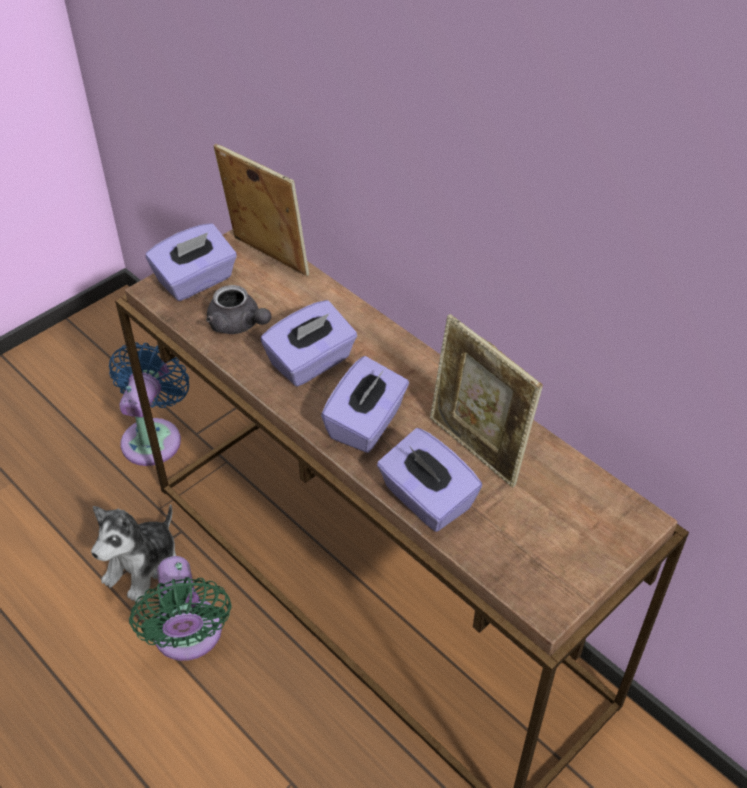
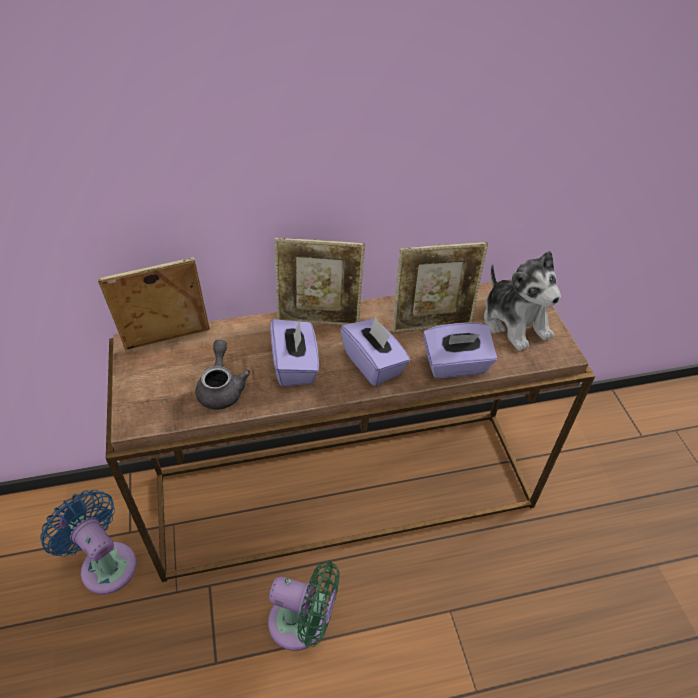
camera: 60 degrees left, 0 degrees up
plush toy [91,504,176,603] -> plush toy moved to [484,251,561,351]
purple tissue box [146,223,237,301] -> none
grey teapot [206,285,271,334] -> grey teapot turned 75 degrees counterclockwise [196,340,251,410]
none -> picture frame [274,238,365,325]

